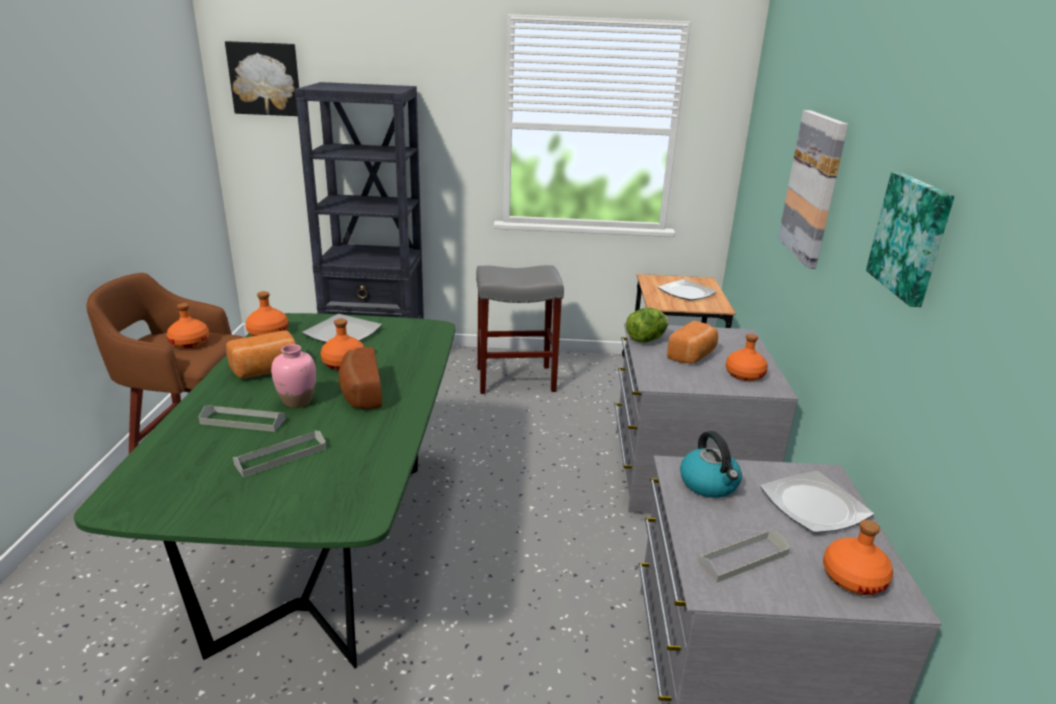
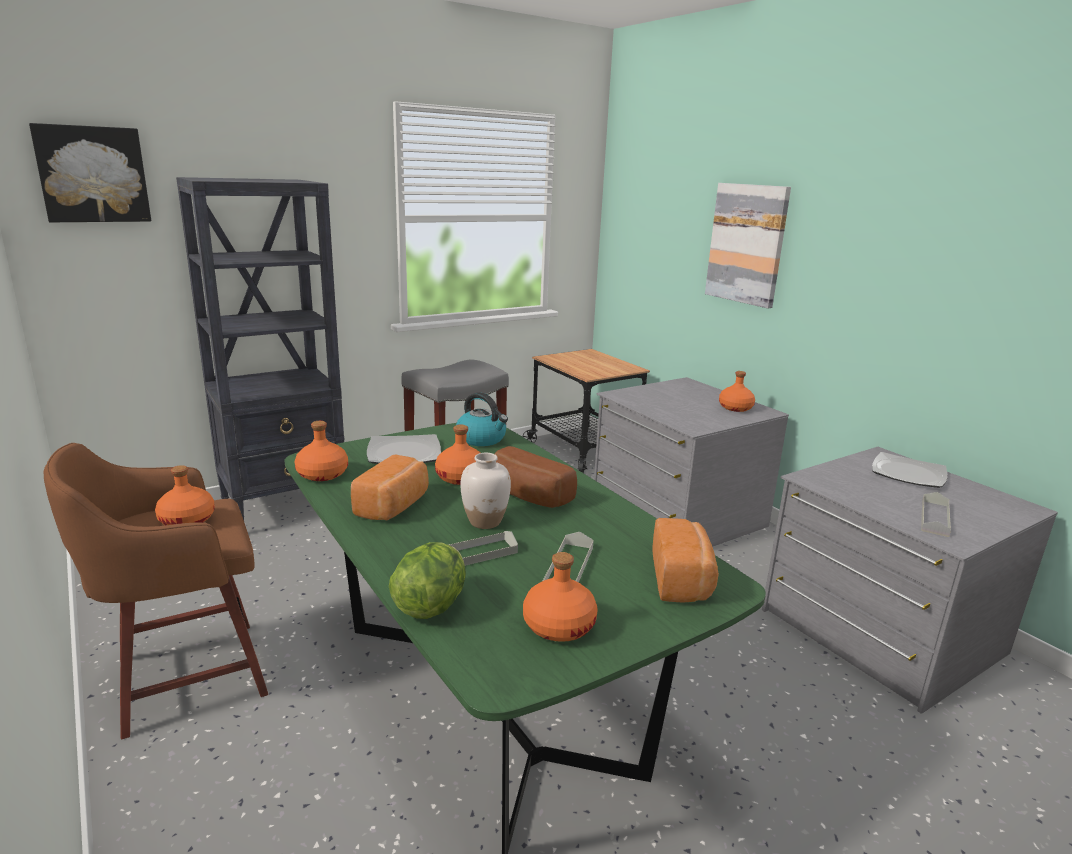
camera: 35 degrees left, 5 degrees down
pink vase [271,344,316,408] -> white vase [460,453,511,529]
lettuce [626,308,669,343] -> lettuce moved to [389,542,466,619]
plate [658,279,717,301] -> none
bread [667,321,718,364] -> bread moved to [653,518,719,603]
kettle [680,431,742,498] -> kettle moved to [456,392,508,446]
orange bottle [823,520,893,595] -> orange bottle moved to [523,552,598,642]
picture [866,172,955,307] -> none

